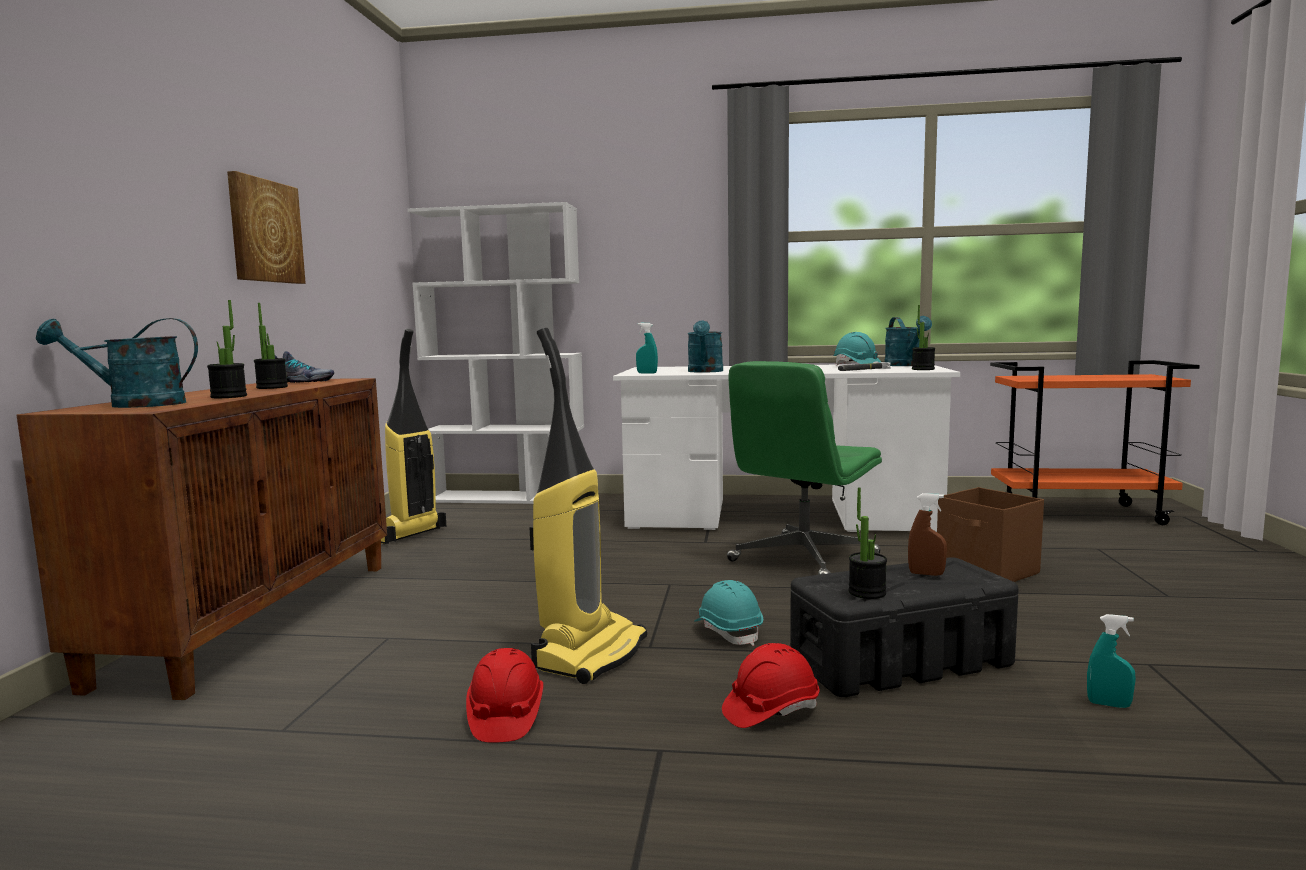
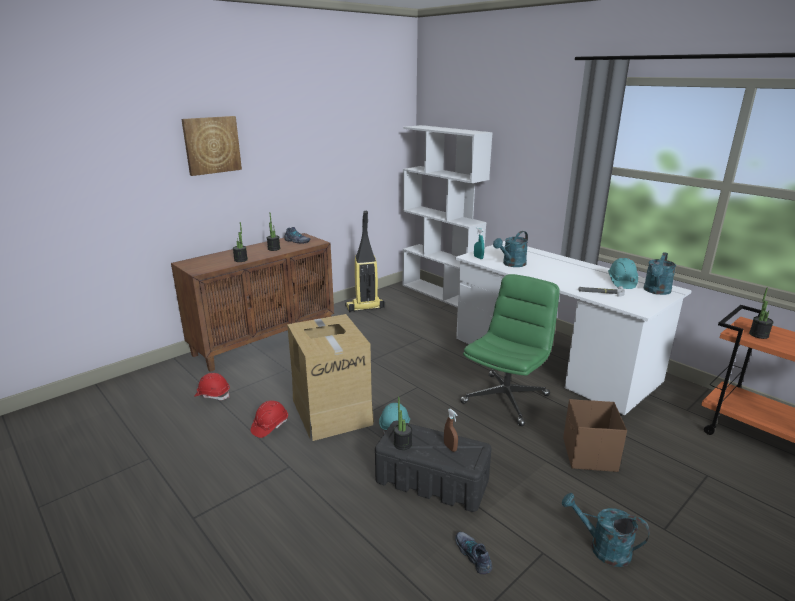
camera: 40 degrees right, 15 degrees up
turquoise watering can [36,318,198,408] -> turquoise watering can moved to [562,493,650,567]
picture [227,171,306,284] -> picture moved to [181,116,242,176]
vacuum cleaner [529,328,647,684] -> cardboard box [287,314,374,441]
red hard hat [722,643,819,728] -> red hard hat moved to [194,373,230,400]
green office chair [727,361,882,575] -> green office chair turned 135 degrees clockwise [460,274,560,426]
potted plant [912,305,935,370] -> potted plant moved to [749,287,774,339]
turquoise spray bottle [1087,614,1136,708] -> shoe [455,532,492,574]

